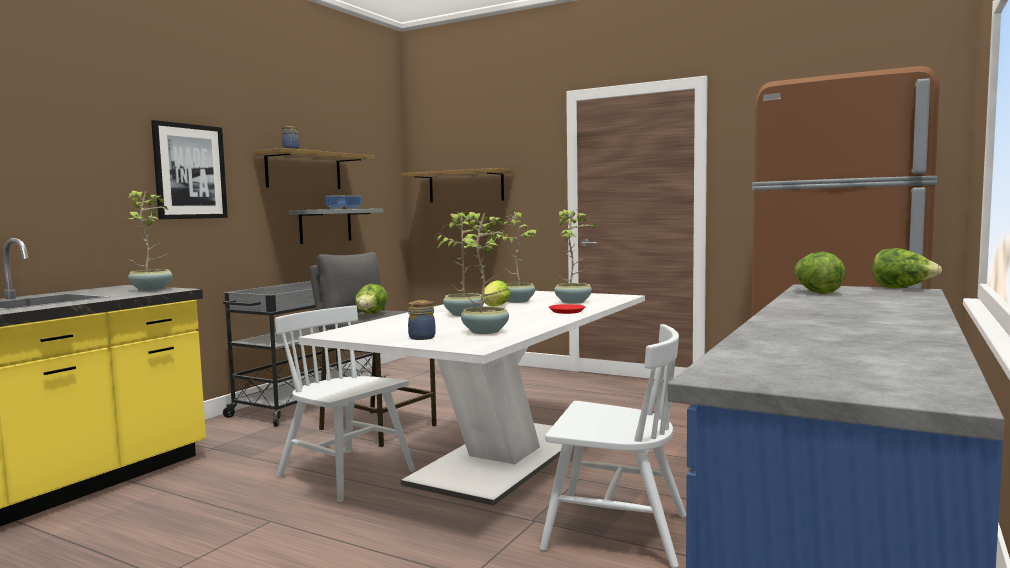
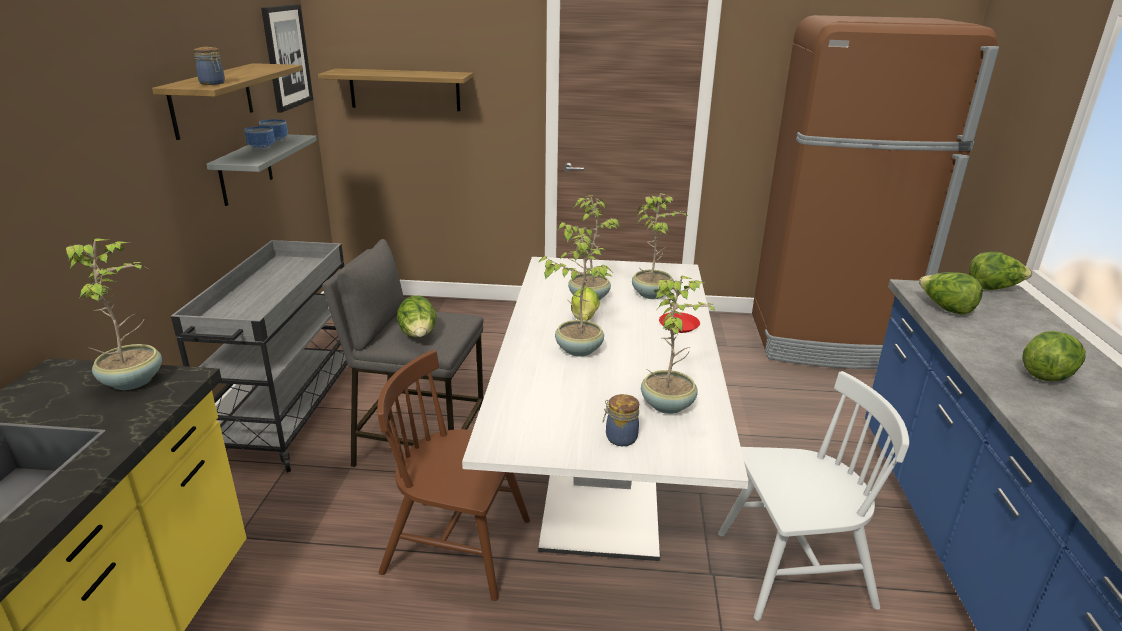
camera: 25 degrees left, 20 degrees up
picture [151,120,228,219] -> picture moved to [261,4,313,113]
white chair [275,306,415,502] -> brown chair [377,350,530,601]
none -> lettuce [1022,331,1086,381]

